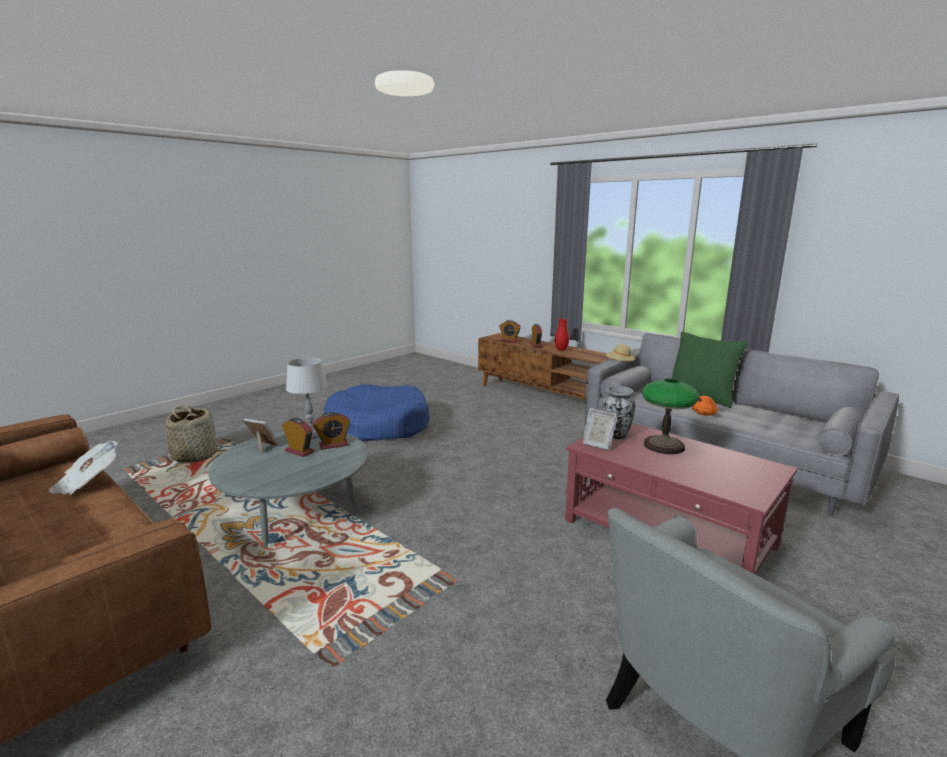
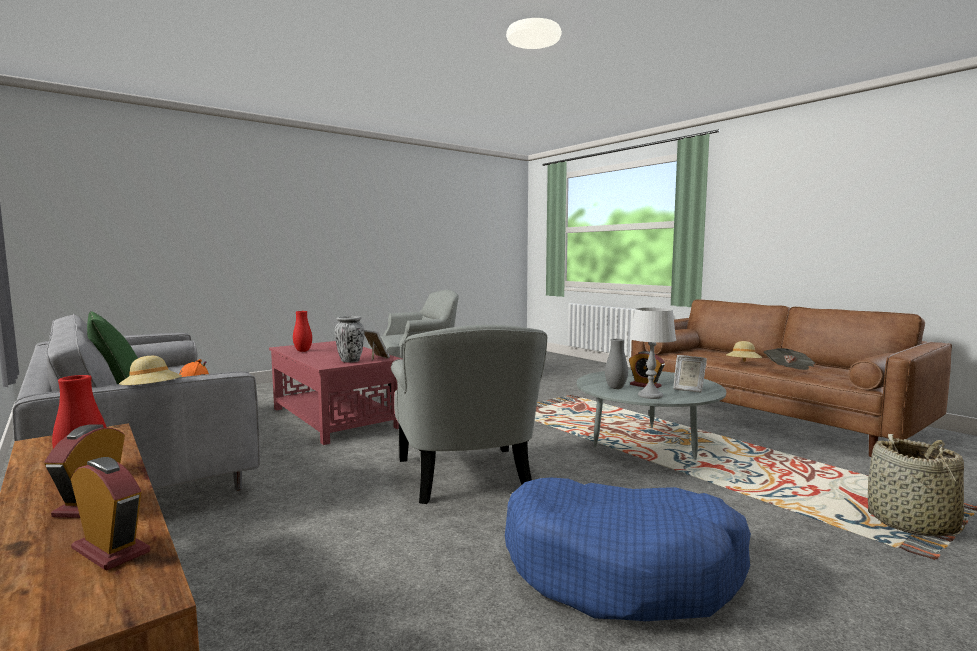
camera: 170 degrees left, 10 degrees down
alarm clock [313,412,350,450] -> grey vase [605,339,628,389]
table lamp [642,379,699,454] -> none
none -> red vase [293,311,312,352]
none -> grey armchair [391,325,547,504]
none -> beige hat [726,341,762,362]

